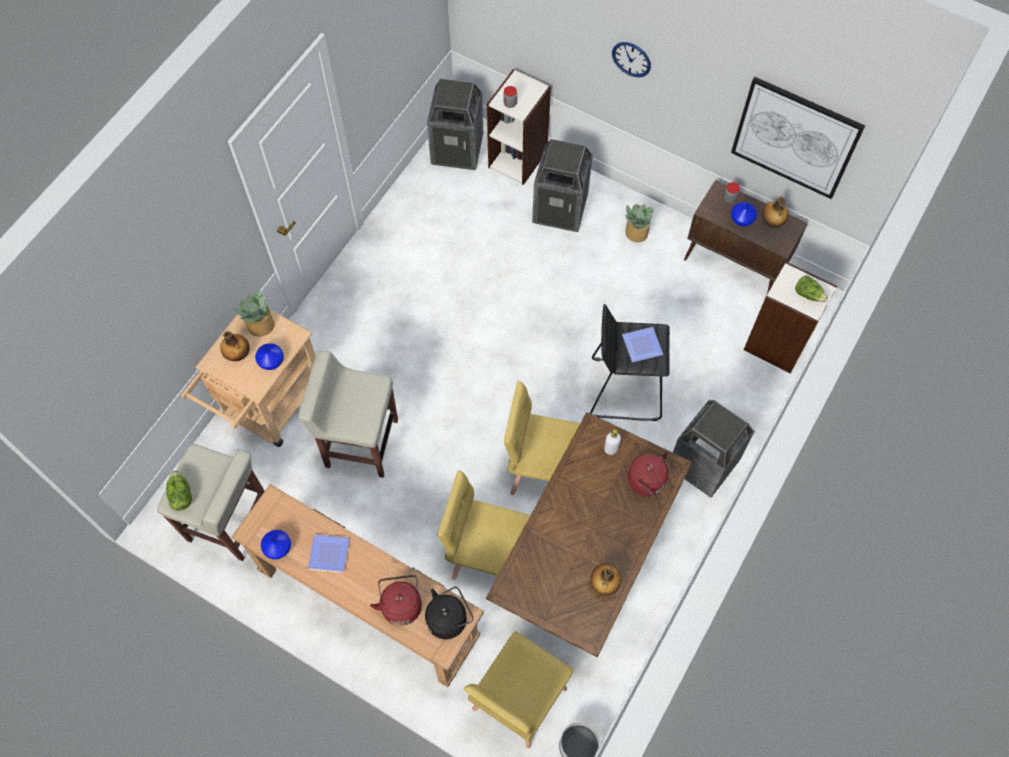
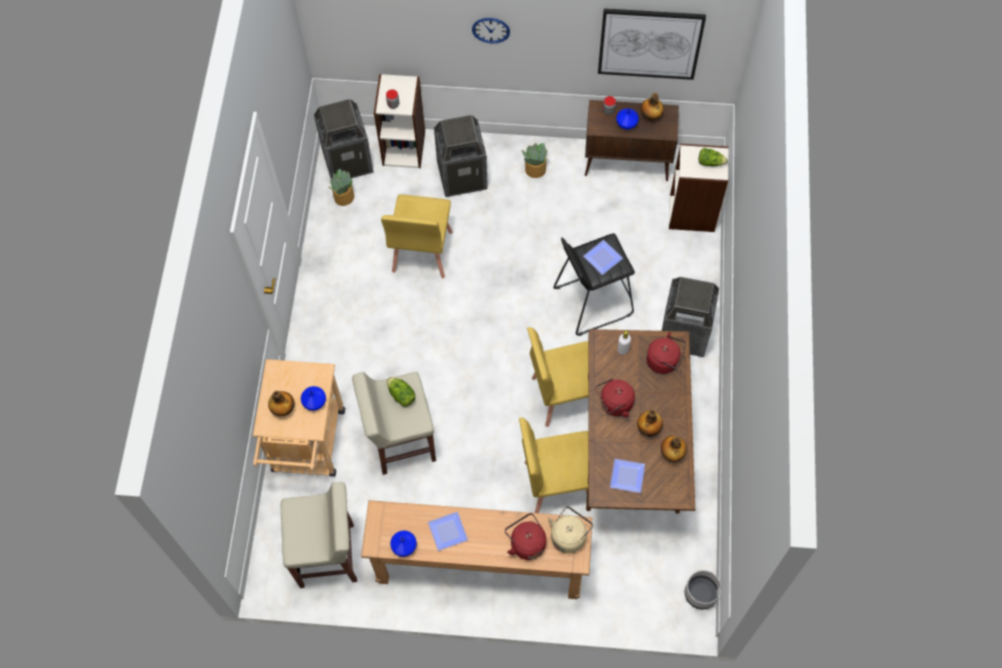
camera: 25 degrees left, 0 degrees up
lettuce [166,471,192,511] -> lettuce moved to [387,377,416,407]
potted plant [233,291,275,337] -> potted plant moved to [329,168,354,206]
black kettle [425,587,473,639] -> beige kettle [548,506,593,553]
yellow chair [464,631,573,749] -> yellow chair moved to [381,194,453,278]
none -> red kettle [596,379,635,417]
none -> plate [610,459,645,493]
none -> bottle [637,410,663,437]

